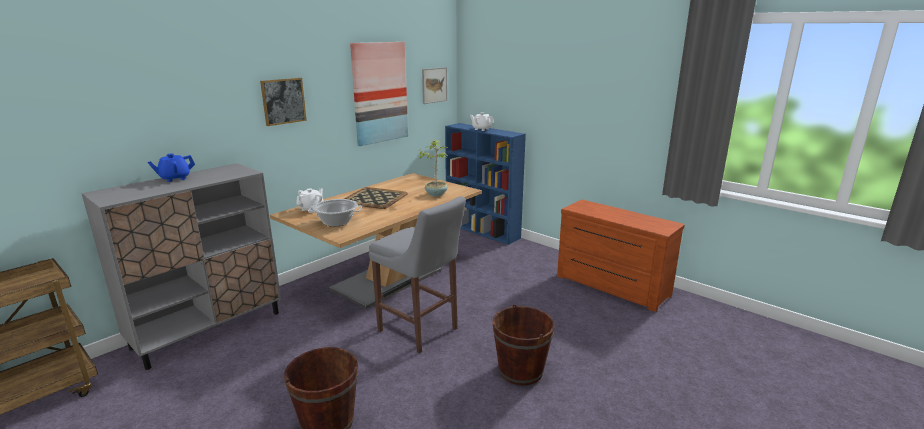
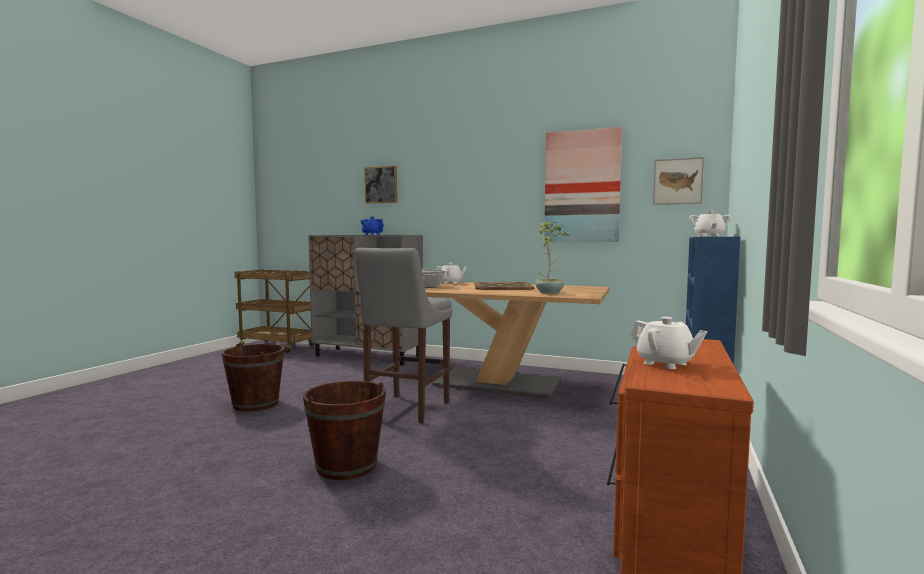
camera: 70 degrees right, 15 degrees down
picture [260,78,307,126] -> picture moved to [364,166,397,204]
none -> white teapot [631,317,707,369]

